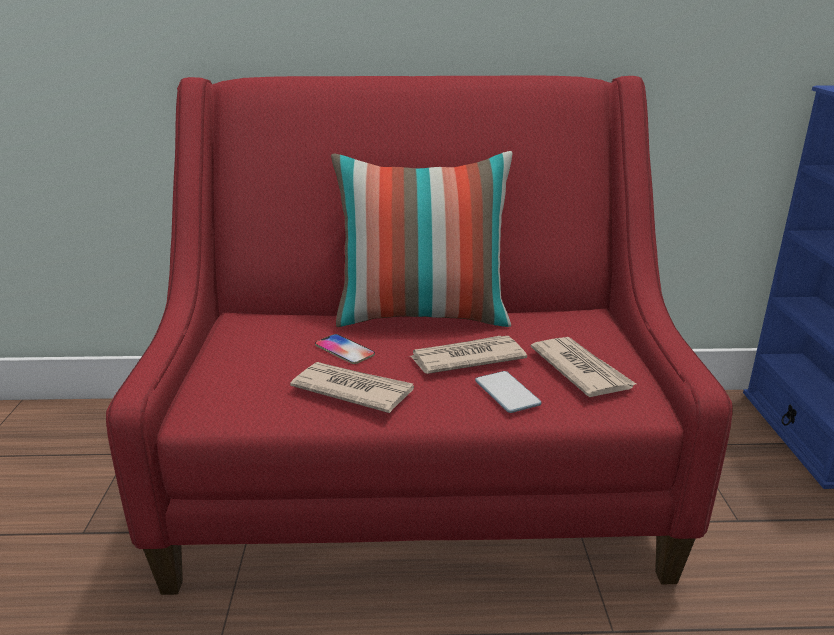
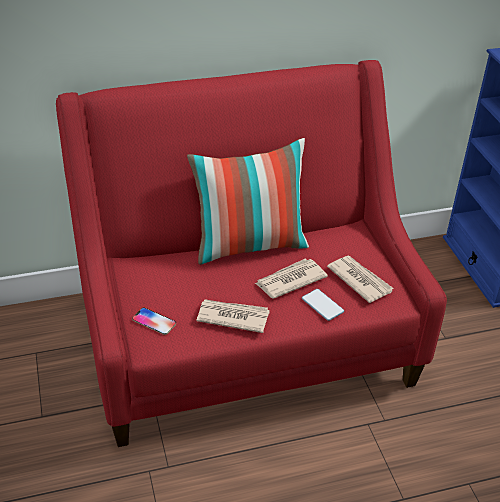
camera: 15 degrees left, 15 degrees up
phone [315,334,375,364] -> phone moved to [132,308,176,335]

